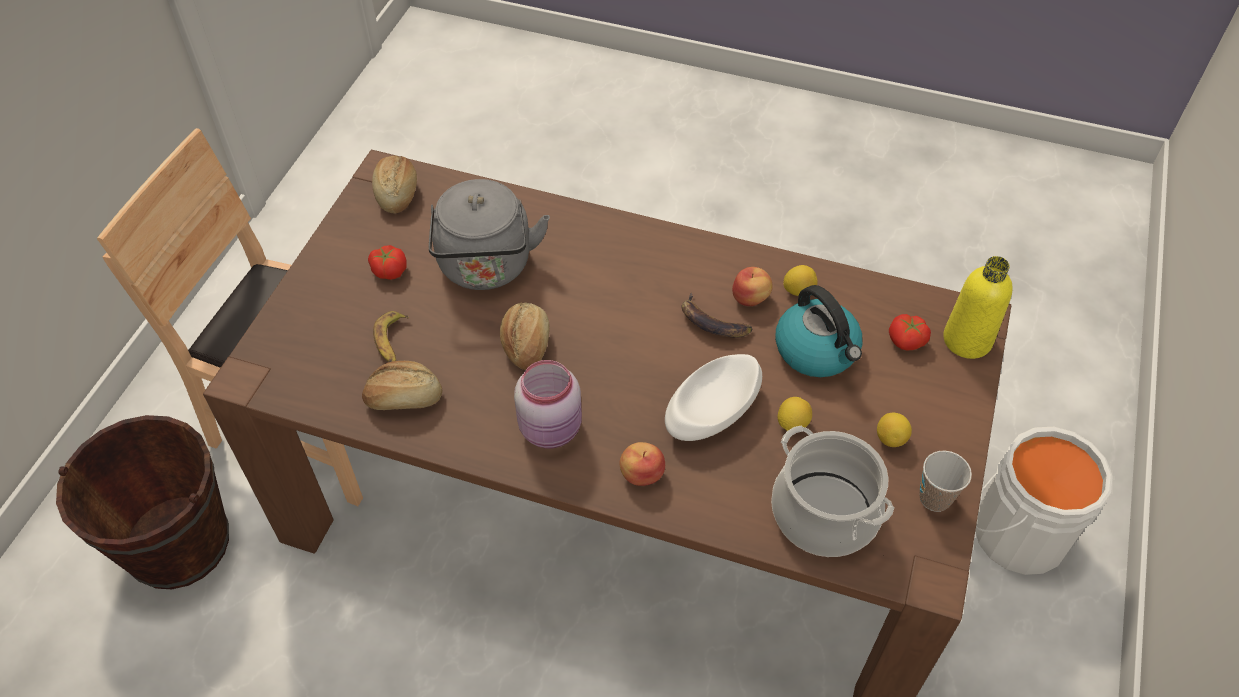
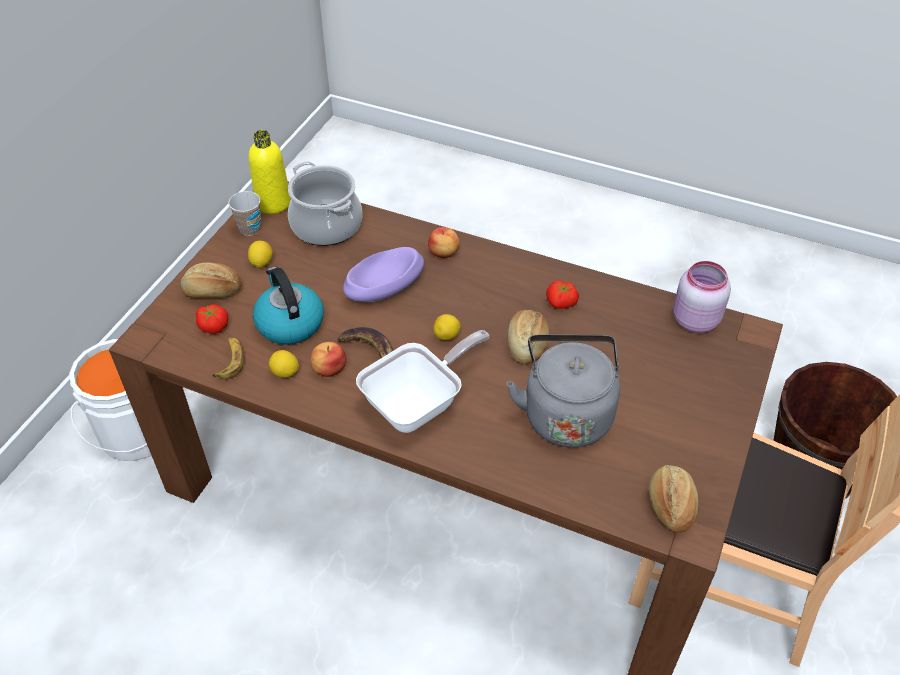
camera: 175 degrees left, 5 degrees down
bread [362,361,442,410] -> bread moved to [180,263,242,298]
tomato [368,245,407,280] -> tomato moved to [546,280,579,309]
banana [373,311,409,362] -> banana moved to [212,337,244,380]
pink jar [514,360,582,448] -> pink jar moved to [673,261,731,333]
white bowl [665,354,762,441] -> purple bowl [343,247,424,302]
lemon [778,397,812,431] -> lemon moved to [433,314,461,340]
yellow bottle [943,256,1013,359] -> yellow bottle moved to [248,130,291,214]
none -> frying pan [356,330,490,433]

